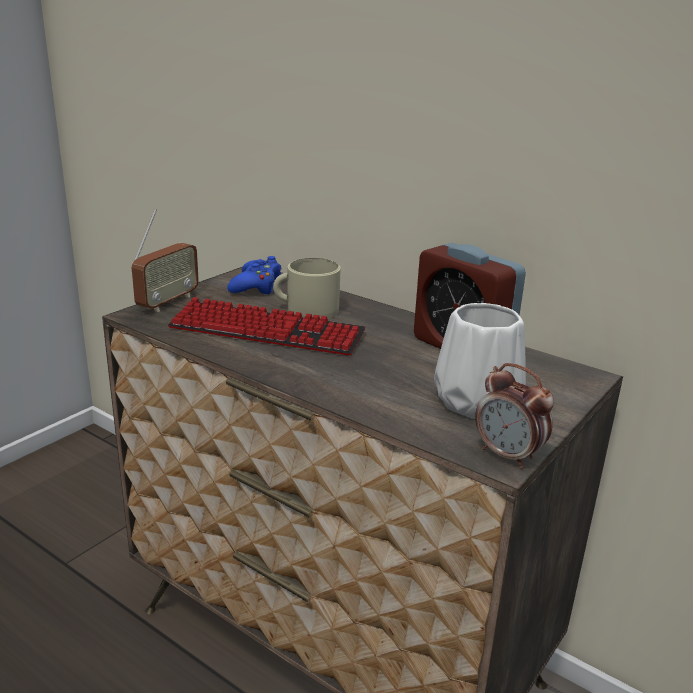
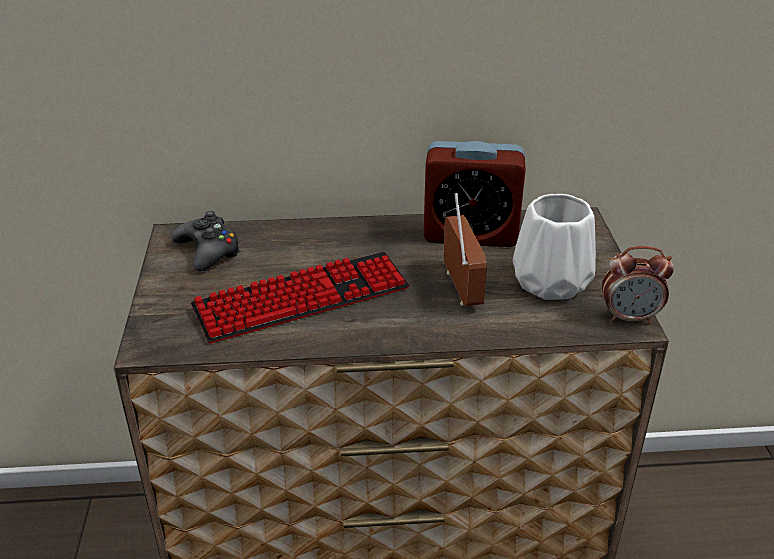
camera: 40 degrees left, 10 degrees up
radio [132,209,199,312] -> radio moved to [443,193,487,306]
blue game controller [227,256,282,294] -> black game controller [171,211,241,272]
beige mug [273,258,341,319] -> none

